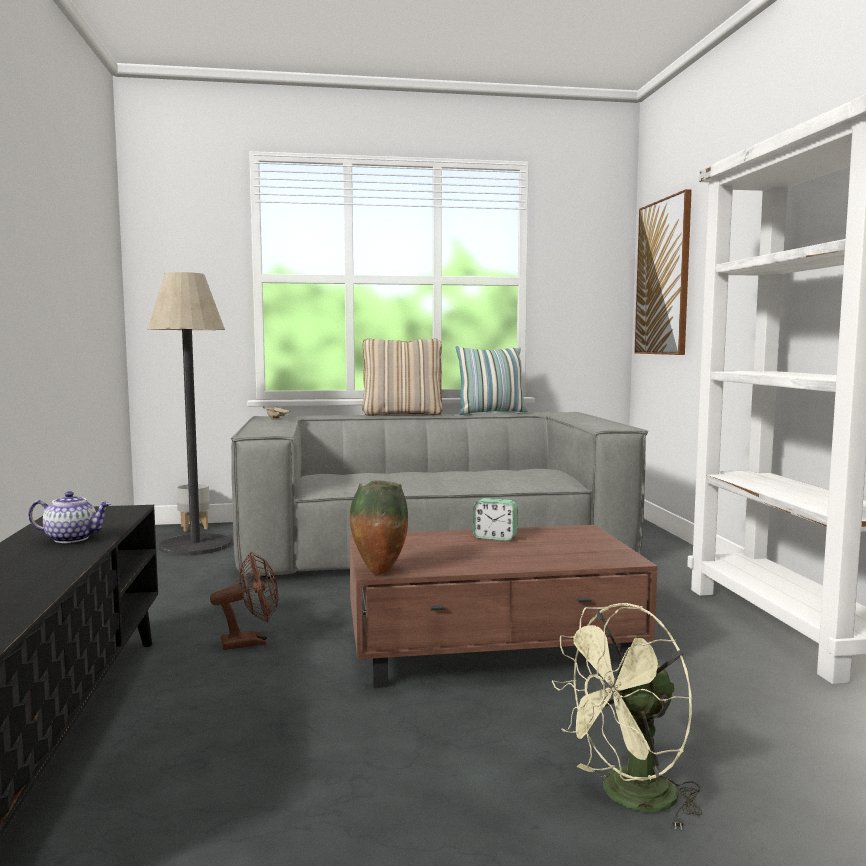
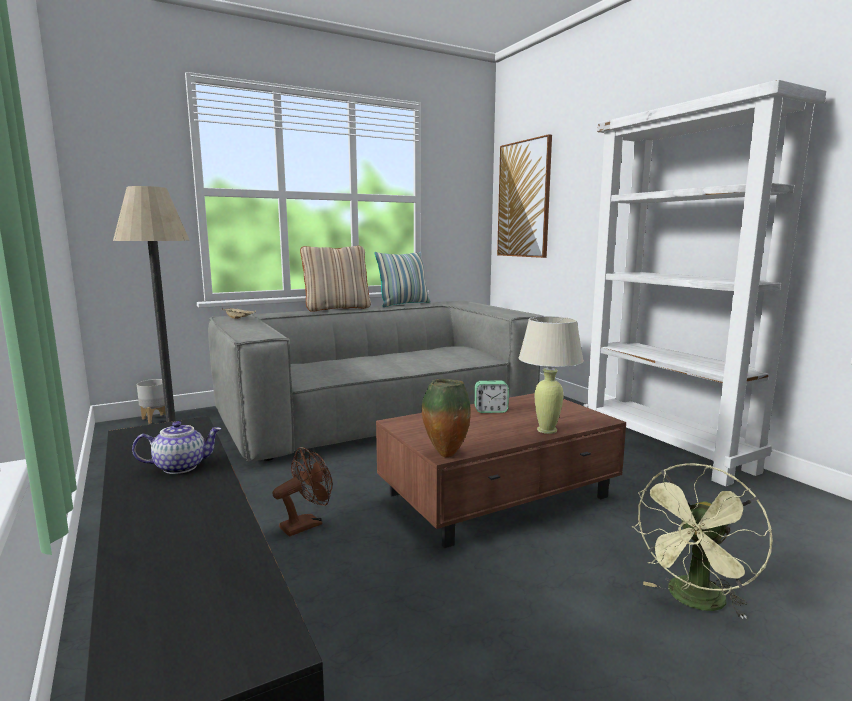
camera: 20 degrees left, 5 degrees up
none -> beige table lamp [519,316,584,434]

